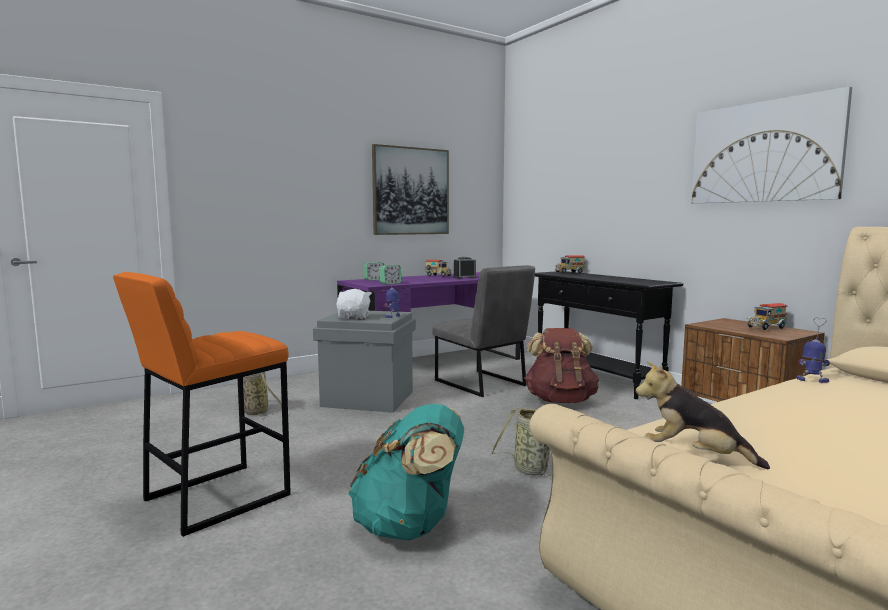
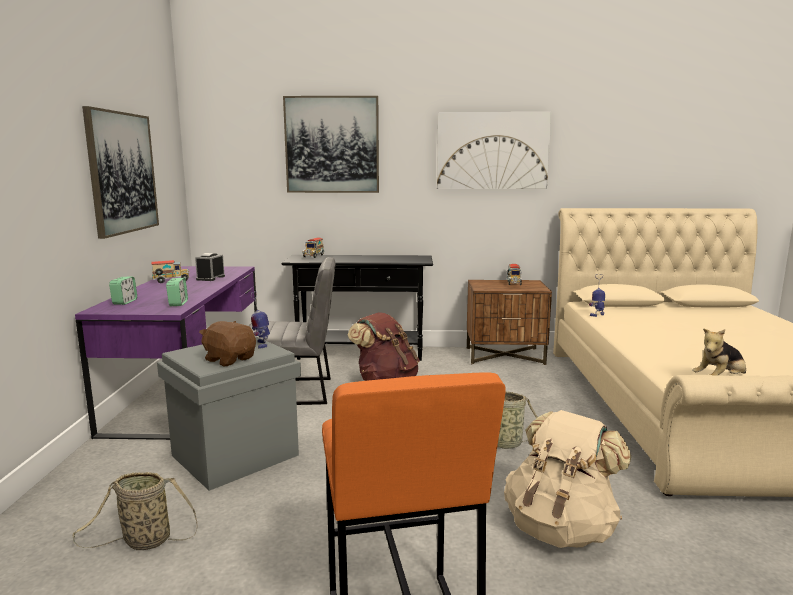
camera: 55 degrees left, 5 degrees up
white plush toy [336,289,372,320] -> brown plush toy [199,321,256,366]
turquoise backpack [348,404,464,540] -> beige backpack [504,410,631,548]
none -> picture [283,96,379,193]

